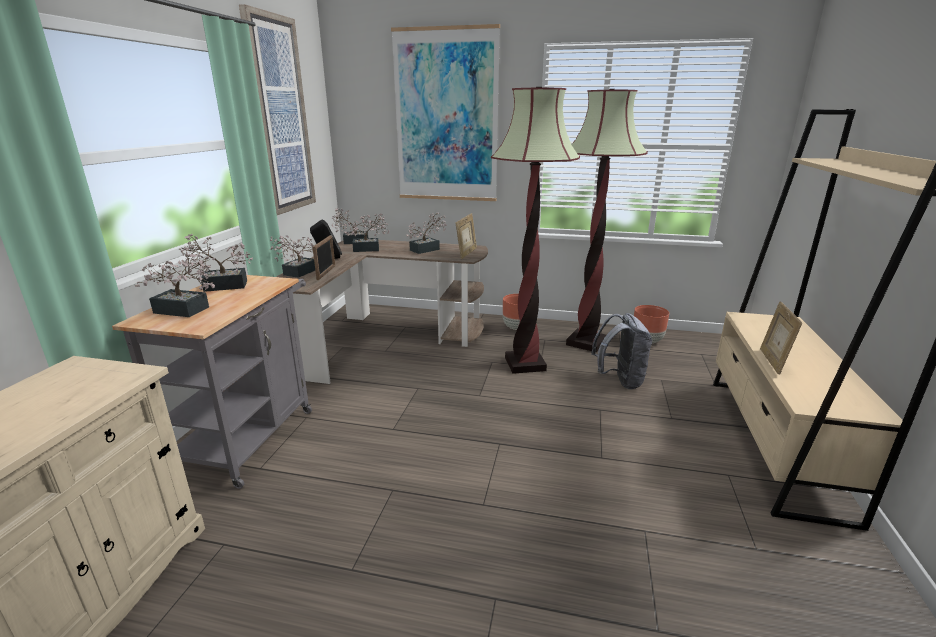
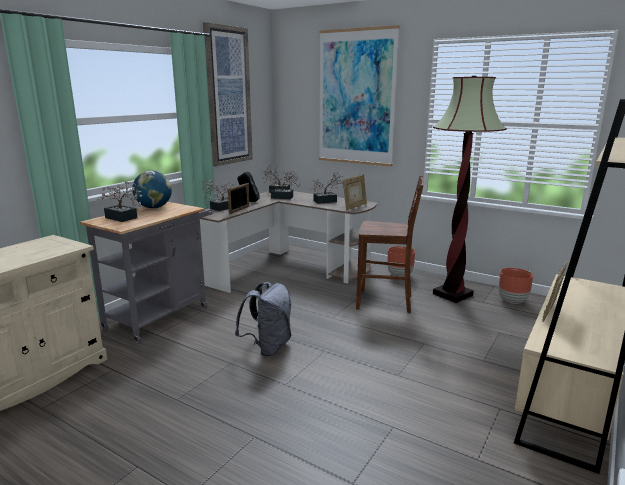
camera: 20 degrees right, 5 degrees down
potted plant [179,234,253,292] -> globe [132,171,172,208]
floor lamp [491,87,580,374] -> brown chair [356,176,424,313]
grey backpack [591,313,652,389] -> grey backpack moved to [235,282,291,357]

